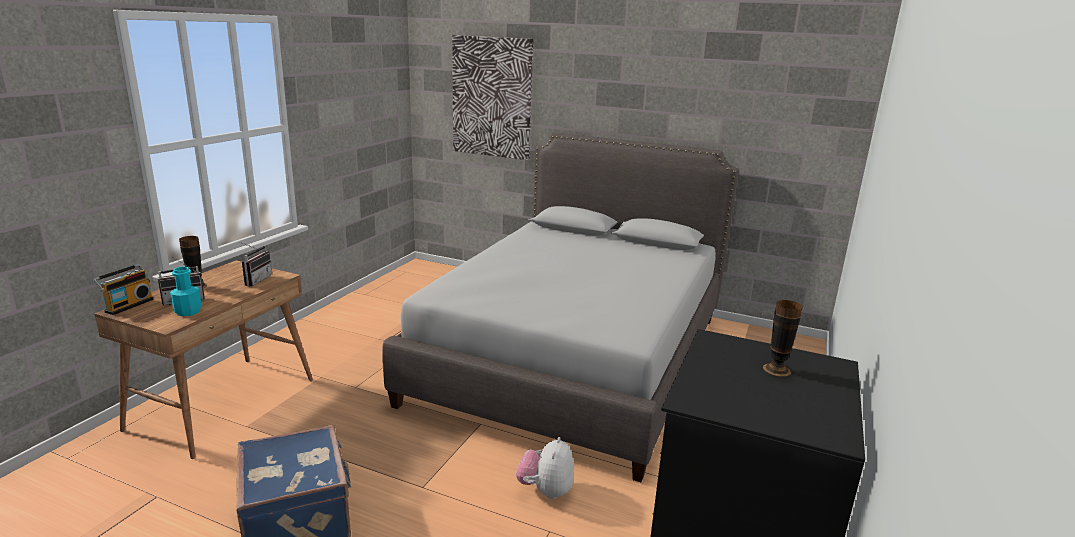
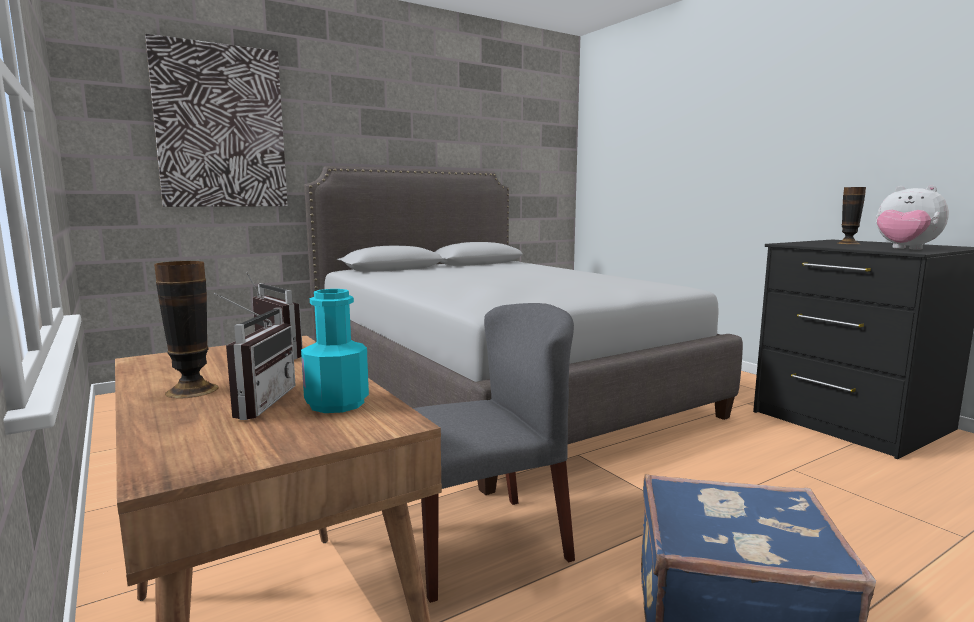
camera: 55 degrees left, 10 degrees down
radio [93,264,153,315] -> none
plush toy [516,437,574,499] -> plush toy moved to [876,185,949,250]
none -> grey chair [413,303,575,603]

